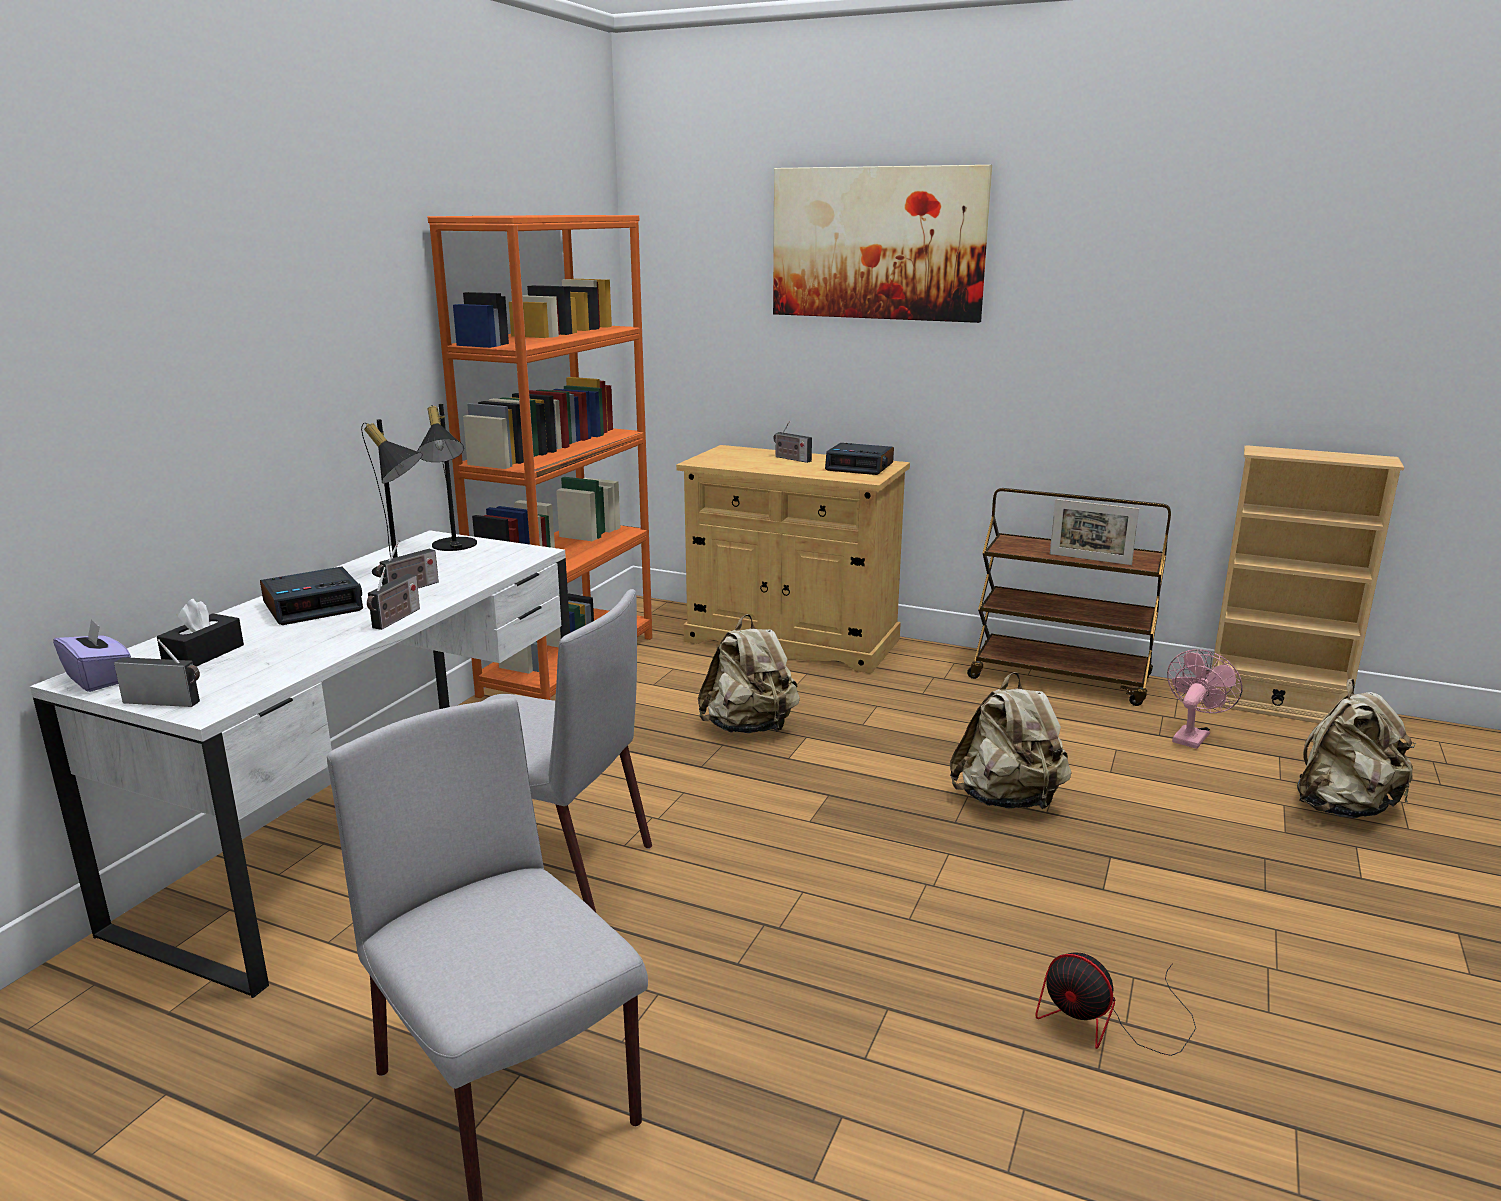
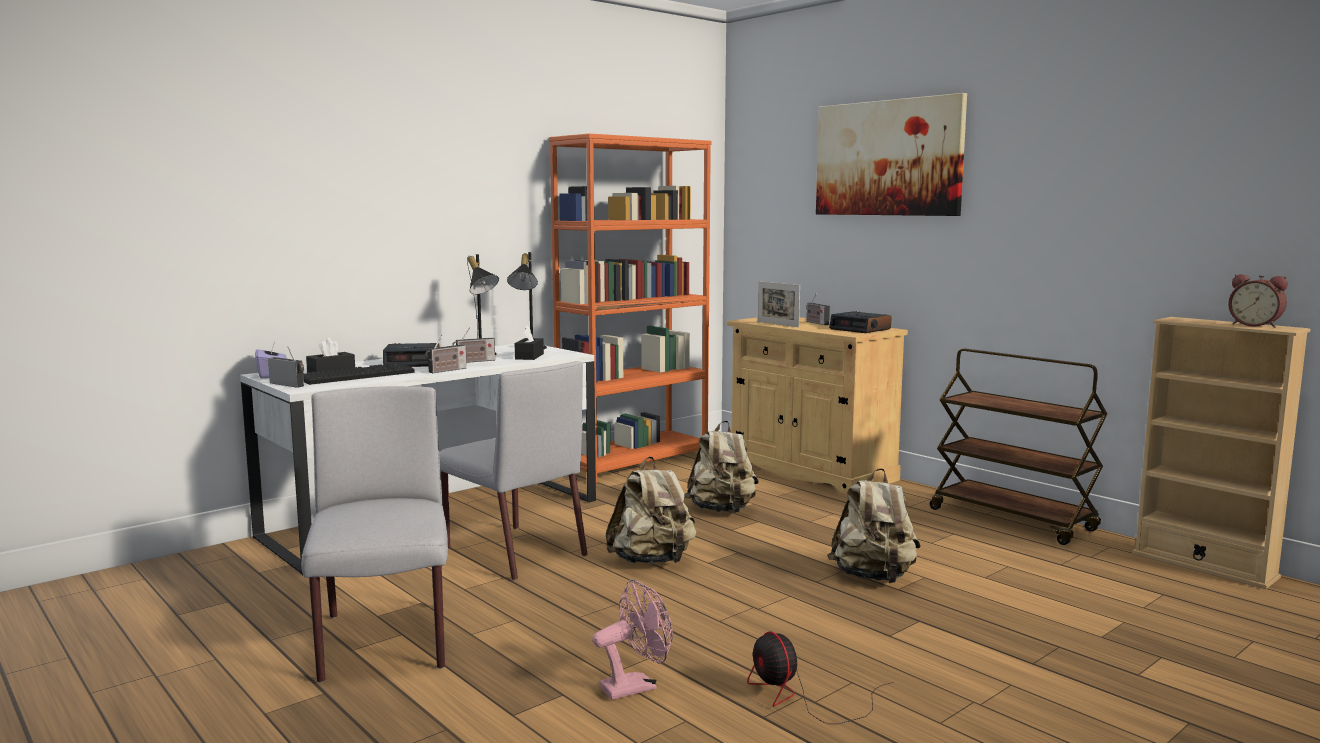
camera: 25 degrees right, 10 degrees down
picture frame [1050,499,1139,565] -> picture frame moved to [758,281,800,327]
pink fan [1167,649,1242,749] -> pink fan moved to [593,579,673,700]
beige backpack [1297,679,1416,818] -> beige backpack moved to [606,456,697,563]
none -> keyboard [303,363,414,385]
none -> black tissue box [515,325,544,360]
none -> alarm clock [1228,274,1288,328]

